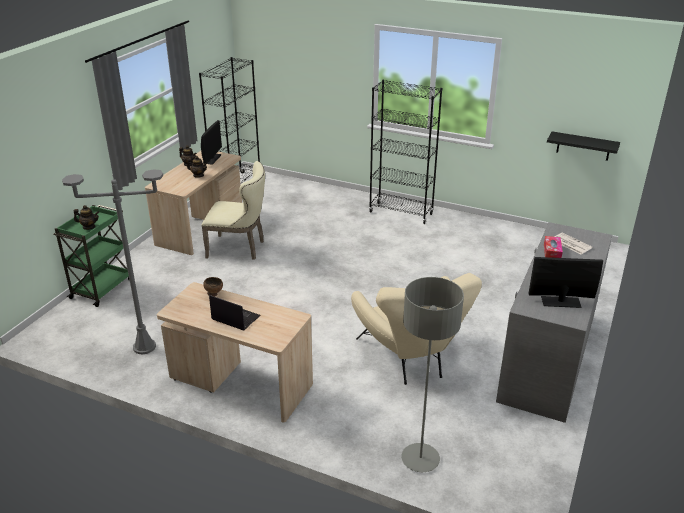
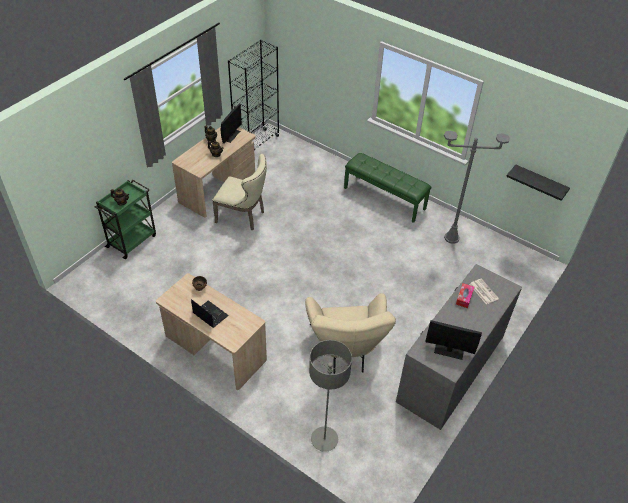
camera: 10 degrees right, 15 degrees up
grey floor lamp [62,169,163,354] -> grey floor lamp moved to [444,131,510,244]
black bookcase [369,79,442,224] -> green bench [344,153,431,223]

